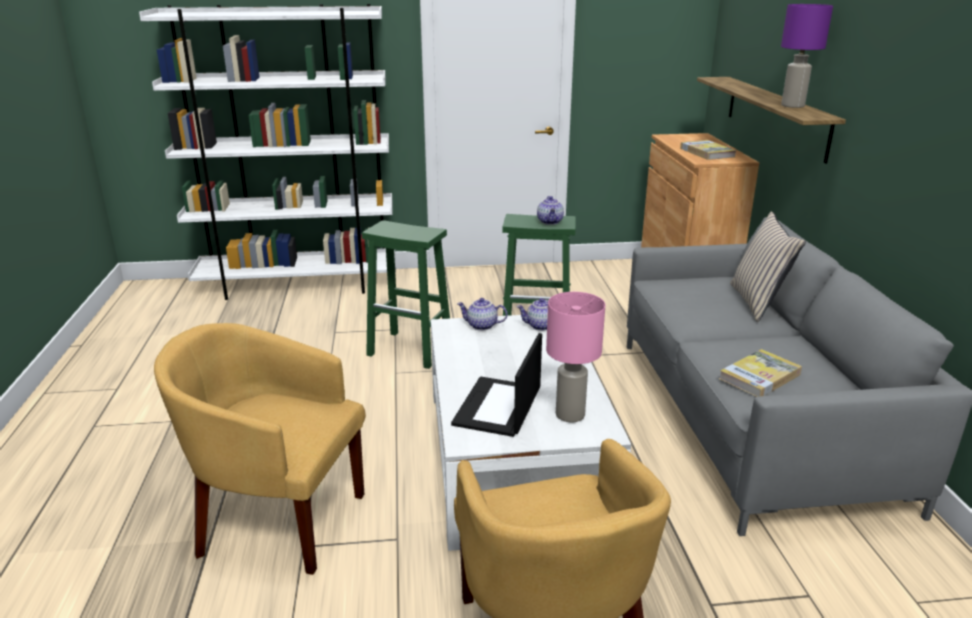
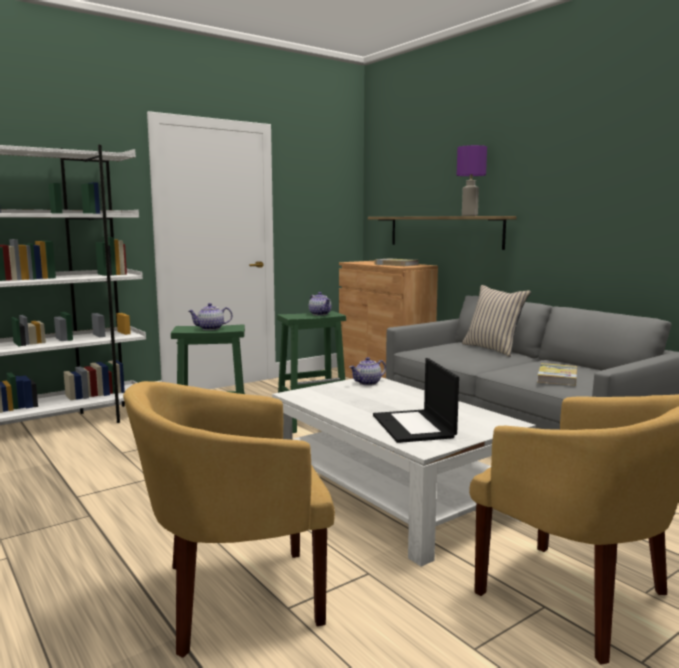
camera: 30 degrees left, 15 degrees down
teapot [457,298,507,330] -> teapot moved to [188,303,232,330]
pink table lamp [546,292,605,423] -> none

